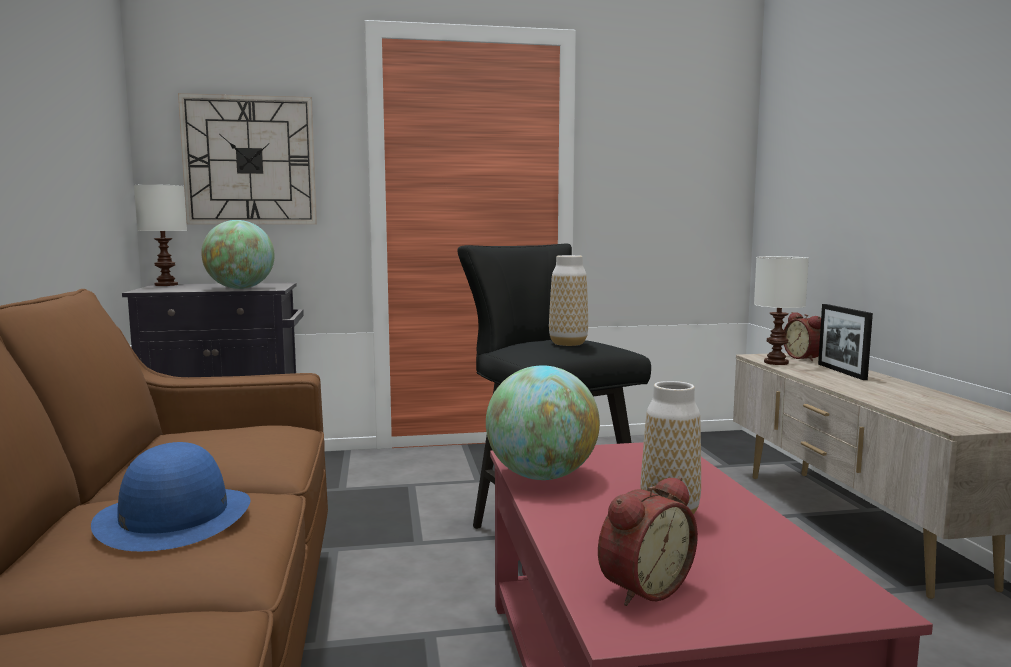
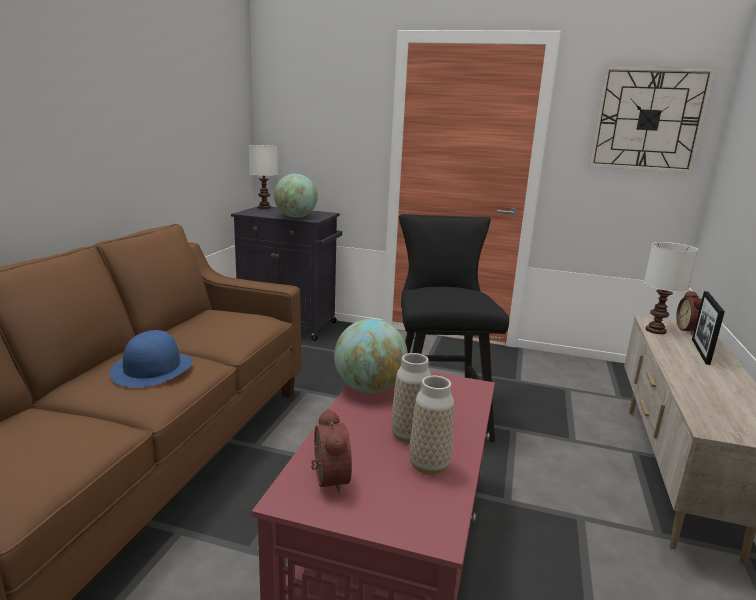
camera: 25 degrees right, 10 degrees up
wall clock [178,93,317,224] -> wall clock moved to [589,66,716,173]
vase [549,255,588,346] -> vase moved to [409,376,454,475]
alarm clock [598,477,698,606] -> alarm clock turned 90 degrees counterclockwise [311,409,352,494]

